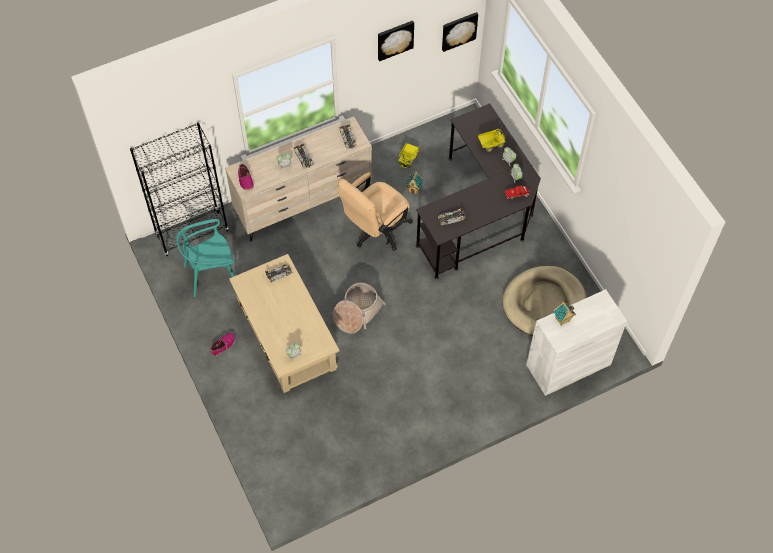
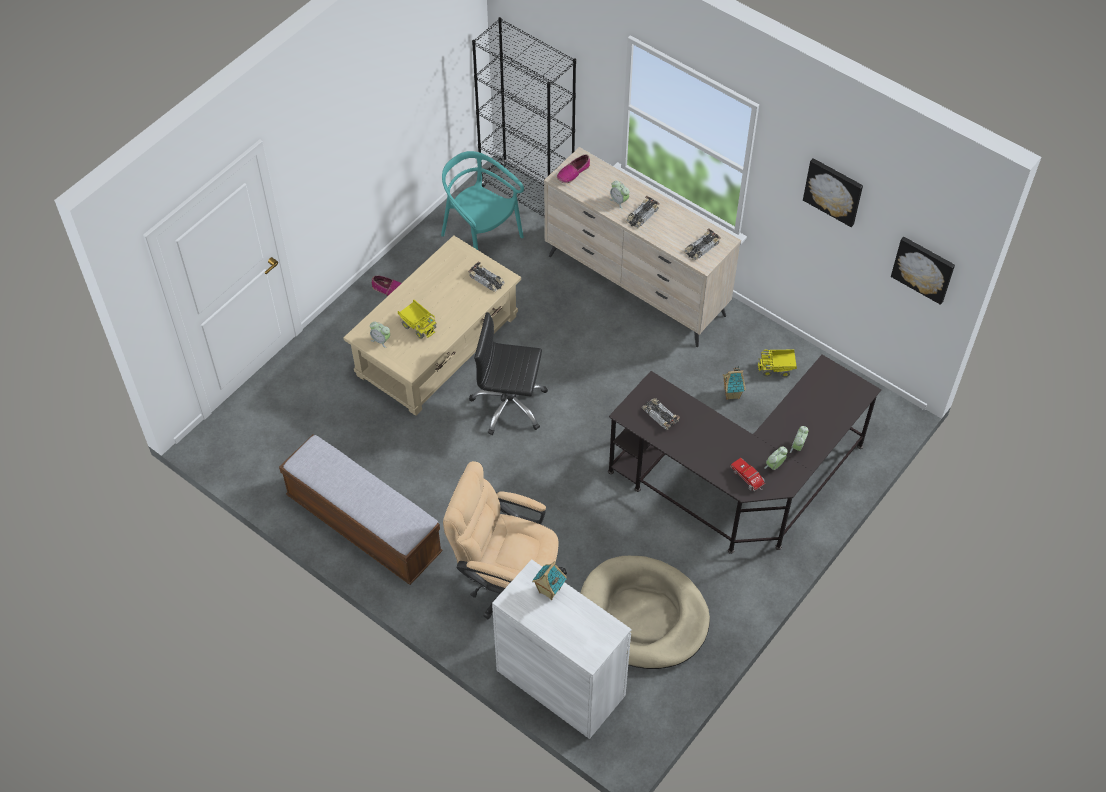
camera: 65 degrees right, 5 degrees down
basket [333,282,386,334] -> black office chair [469,312,548,435]
beige office chair [337,173,413,251] -> beige office chair moved to [443,461,567,619]
toy truck [478,129,506,152] -> toy truck moved to [398,300,437,339]
none -> bench [279,435,443,585]

